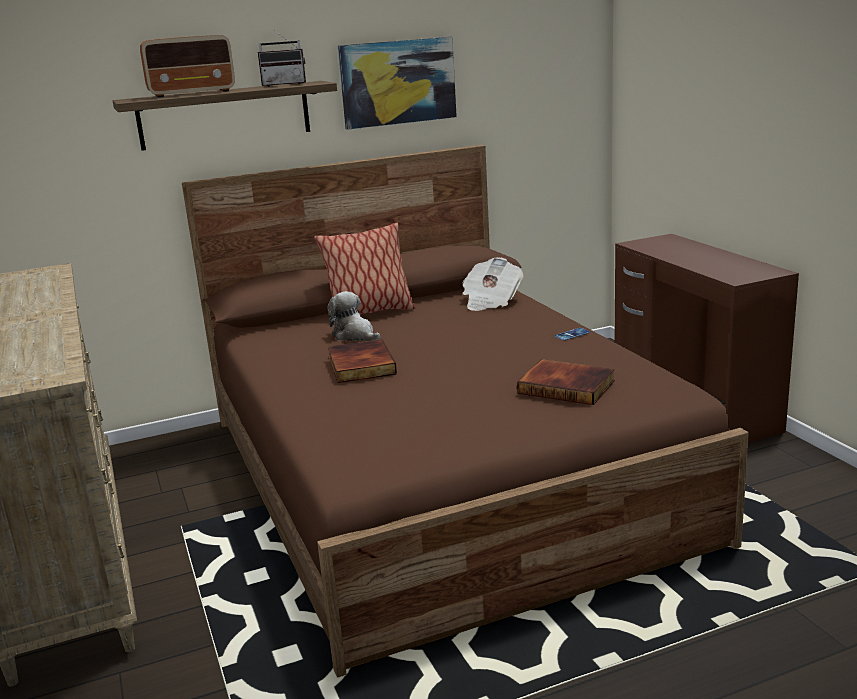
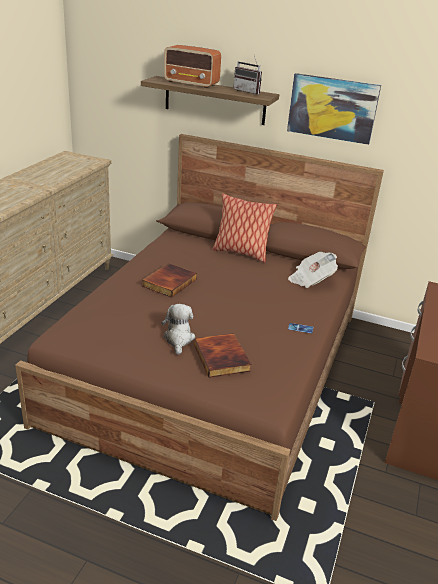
camera: 40 degrees right, 10 degrees up
plush toy [327,291,380,341] -> plush toy moved to [162,304,195,355]

